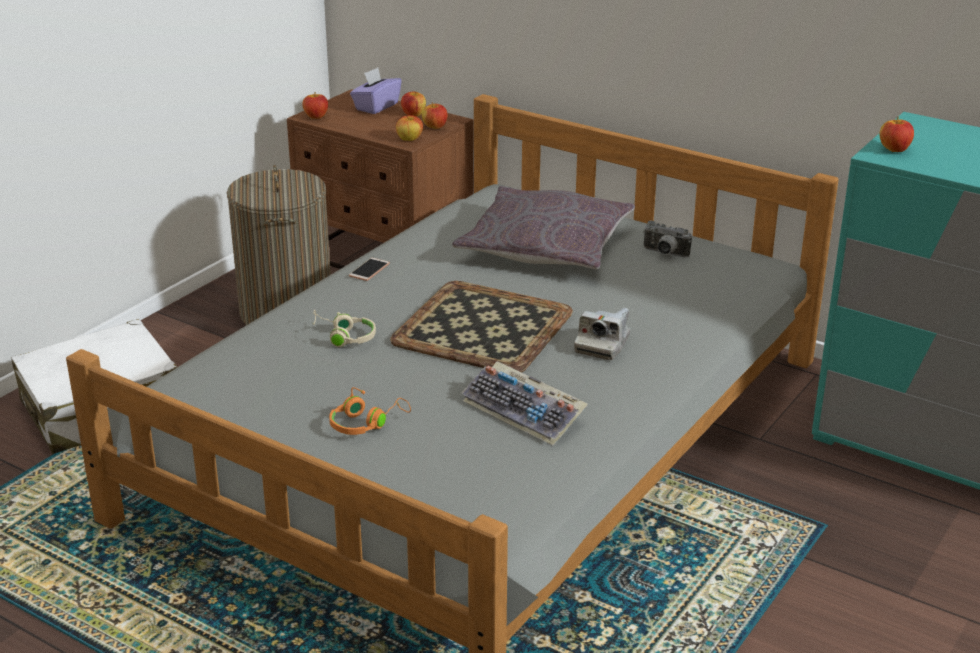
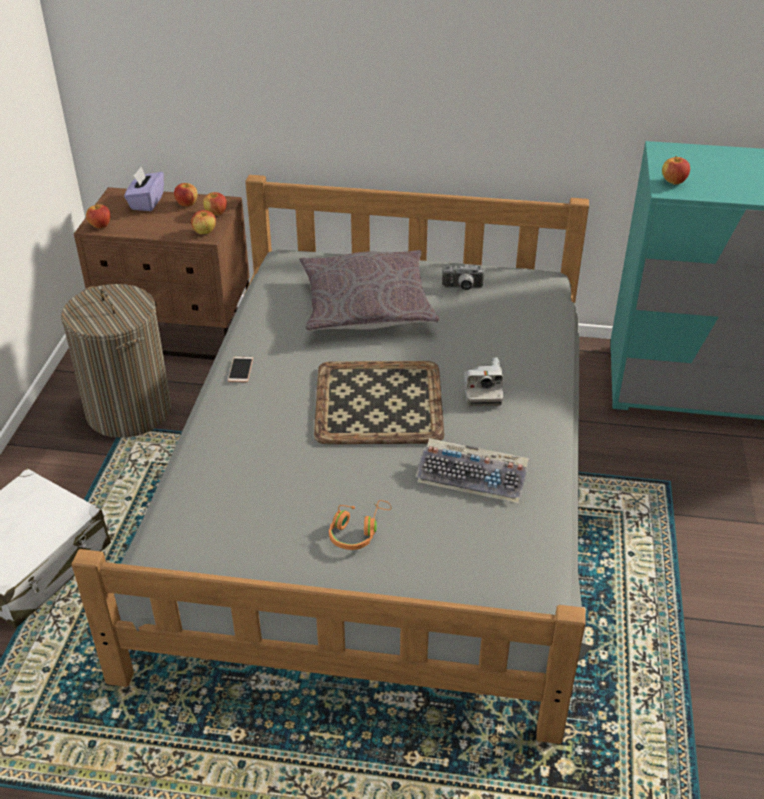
camera: 25 degrees left, 10 degrees up
beige headphones [312,310,376,347] -> none

